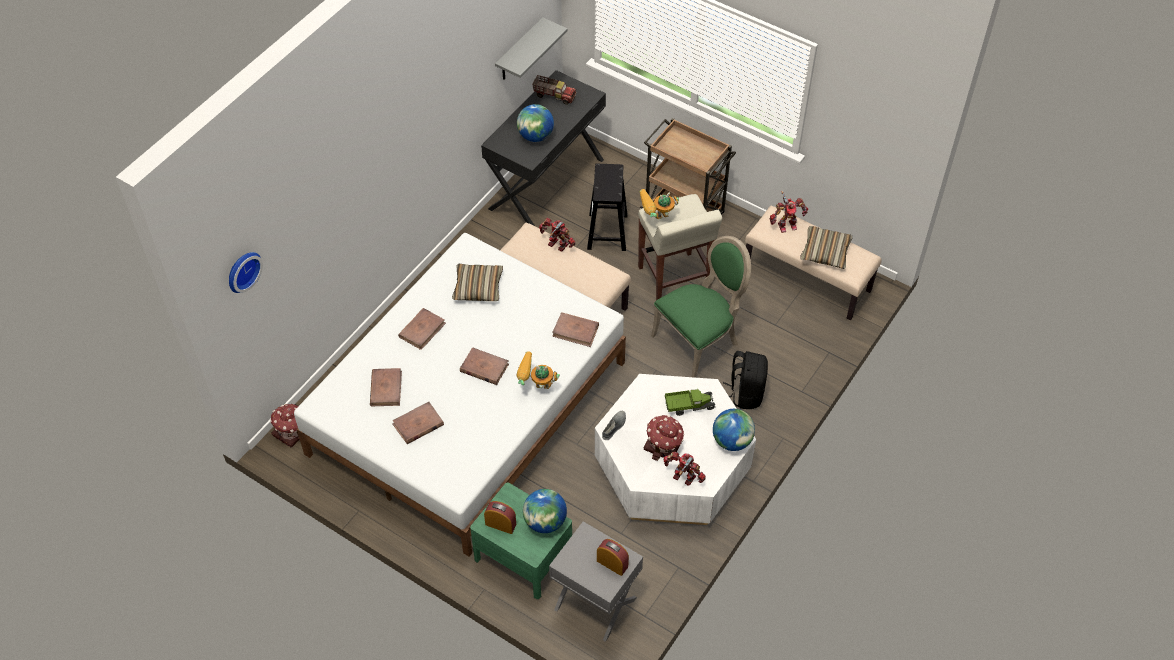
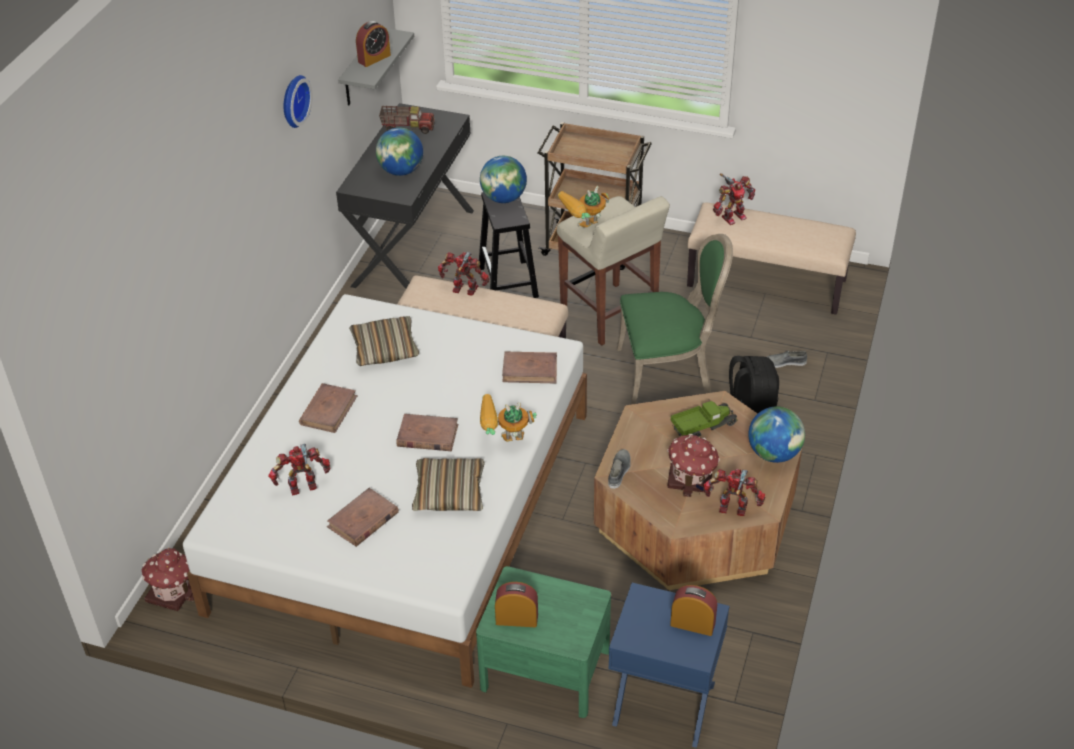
camera: 15 degrees left, 10 degrees down
wall clock [229,252,263,293] -> wall clock moved to [284,75,312,128]
brown book [370,368,402,406] -> toy robot [268,444,331,495]
globe [523,489,567,533] -> globe moved to [480,156,527,203]
grey nightstand [549,521,643,642] -> blue nightstand [608,583,730,748]
white coffee table [595,374,756,525] -> brown coffee table [594,391,802,590]
green chair [651,236,751,378] -> green chair turned 45 degrees clockwise [617,234,733,405]
pillow [800,226,852,269] -> pillow moved to [412,458,485,511]
none -> alarm clock [356,21,391,67]
none -> grey shoe [767,350,807,368]

